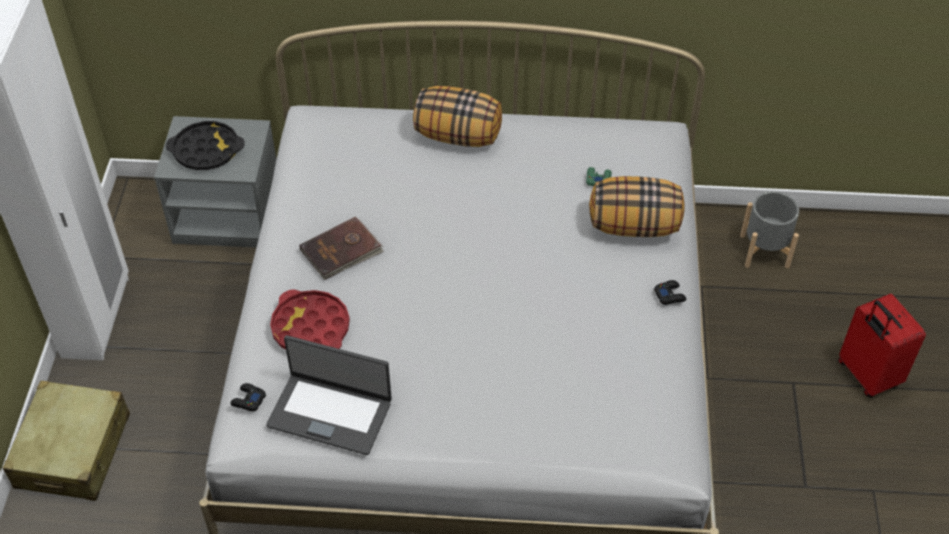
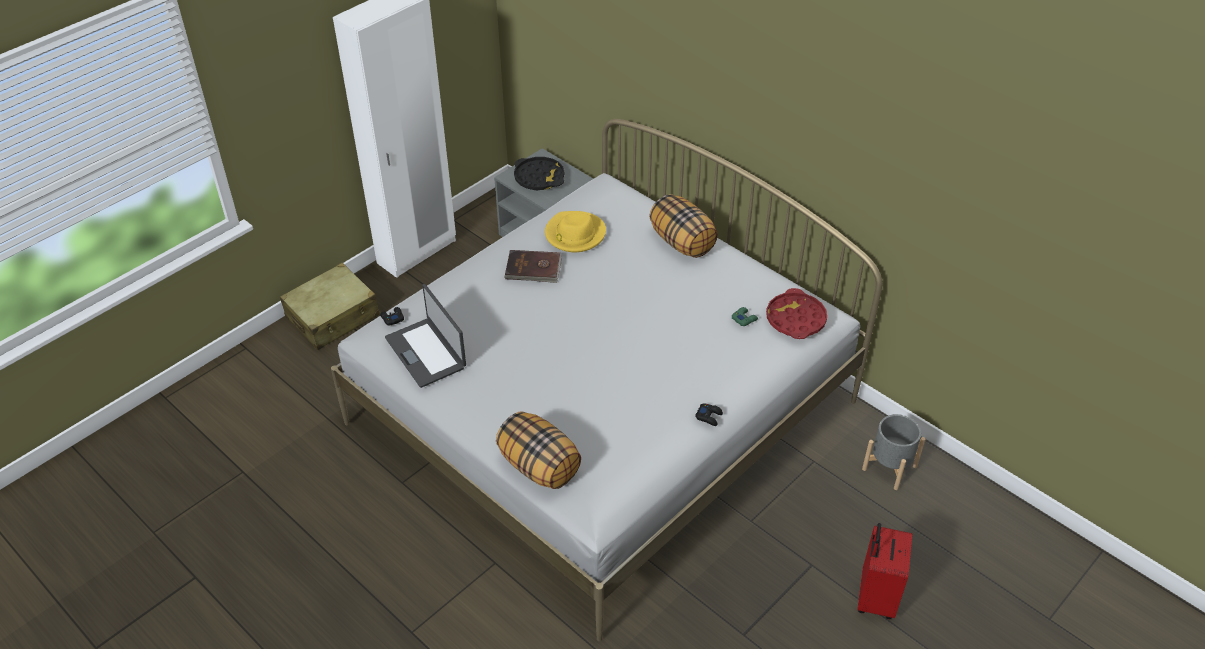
camera: 40 degrees right, 5 degrees down
red tray [270,289,350,350] -> red tray moved to [766,288,827,339]
pillow [589,176,685,237] -> pillow moved to [496,412,581,489]
none -> yellow hat [545,211,606,252]

